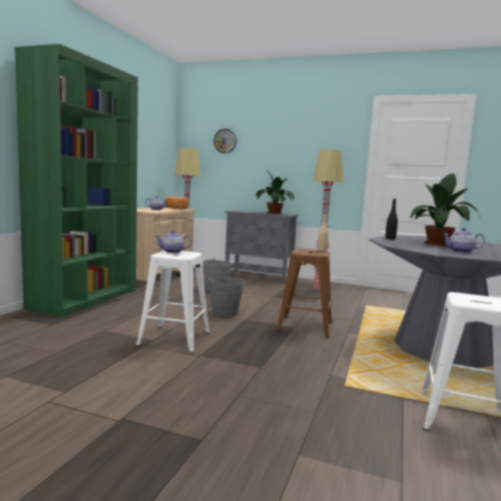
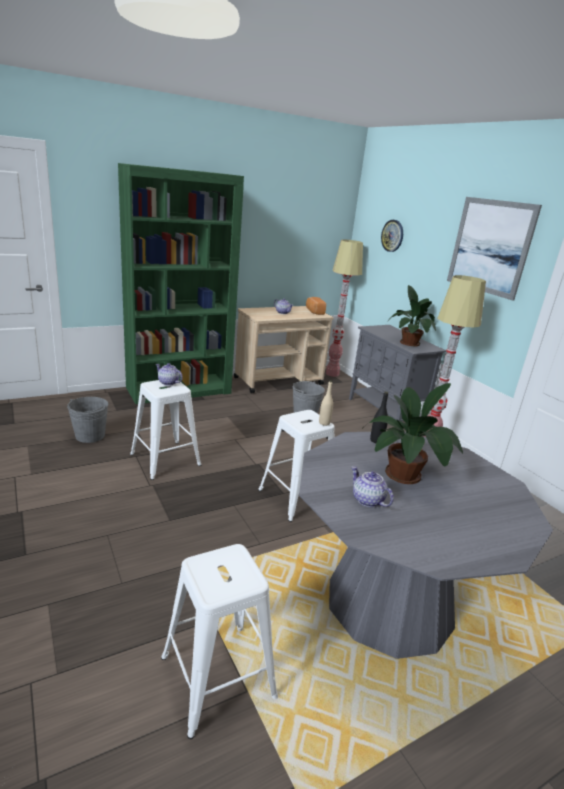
camera: 40 degrees right, 15 degrees up
grey bucket [209,277,244,317] -> grey bucket moved to [67,397,109,443]
brown stool [276,248,332,338] -> white stool [258,410,335,522]
none -> picture [447,197,542,300]

